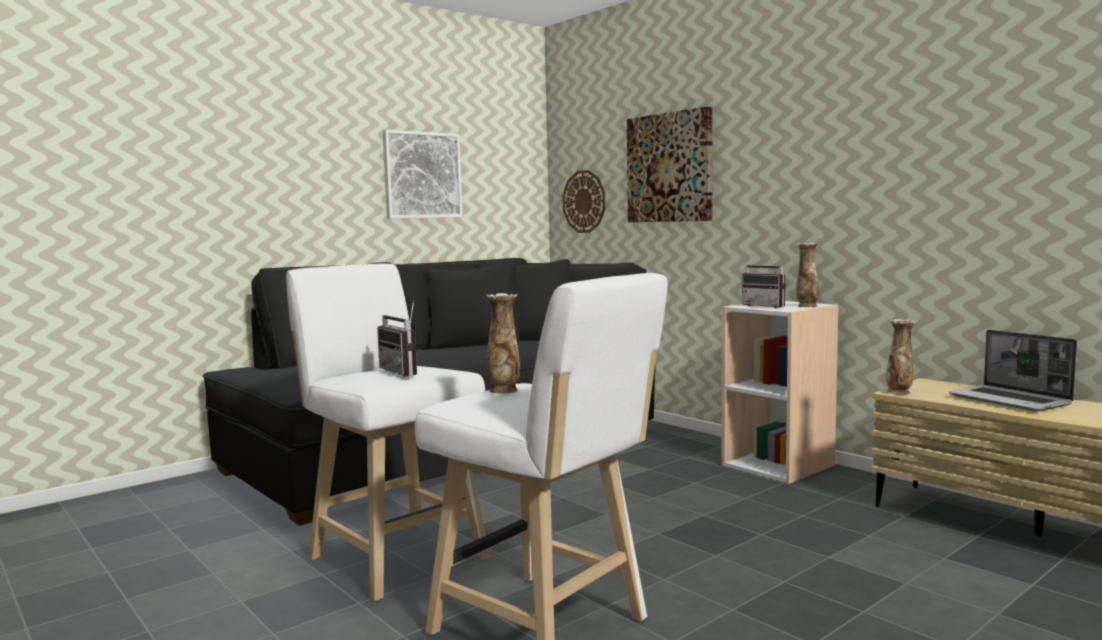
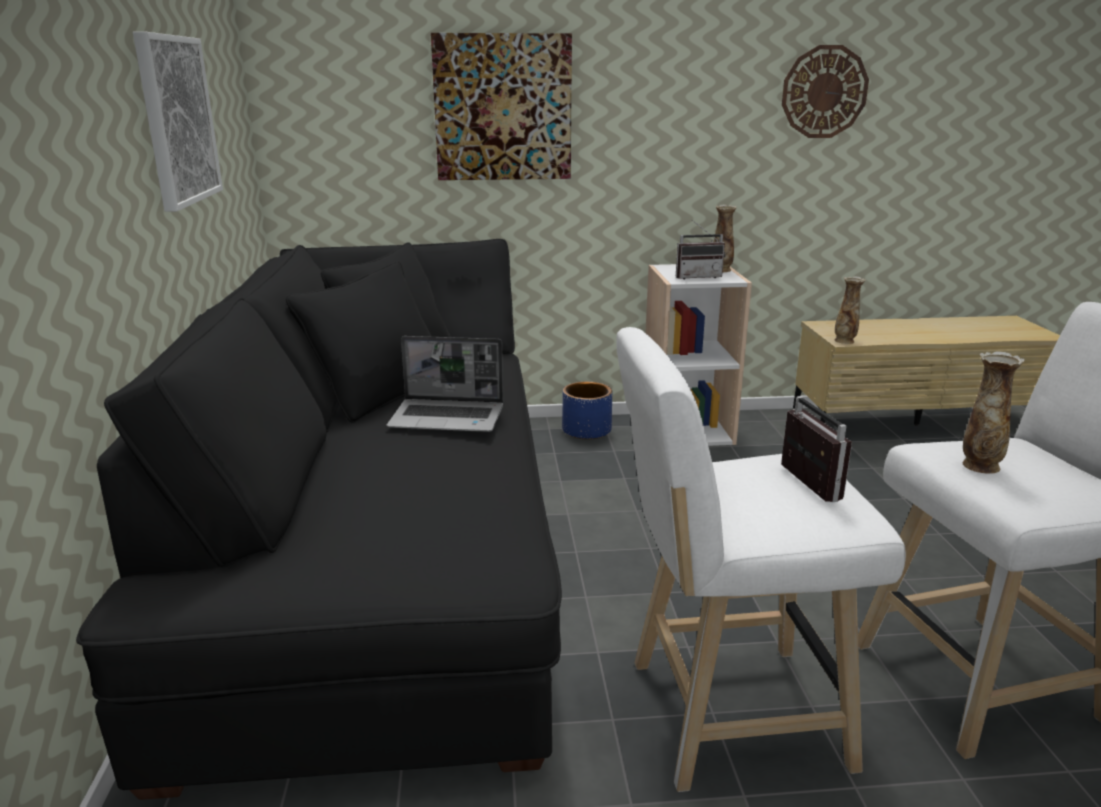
camera: 55 degrees left, 15 degrees up
radio [377,300,417,377] -> radio turned 105 degrees counterclockwise [781,396,852,502]
wall clock [563,170,605,233] -> wall clock moved to [782,45,869,138]
laptop [949,330,1077,412] -> laptop moved to [387,336,503,432]
none -> blue planter [562,381,612,440]

